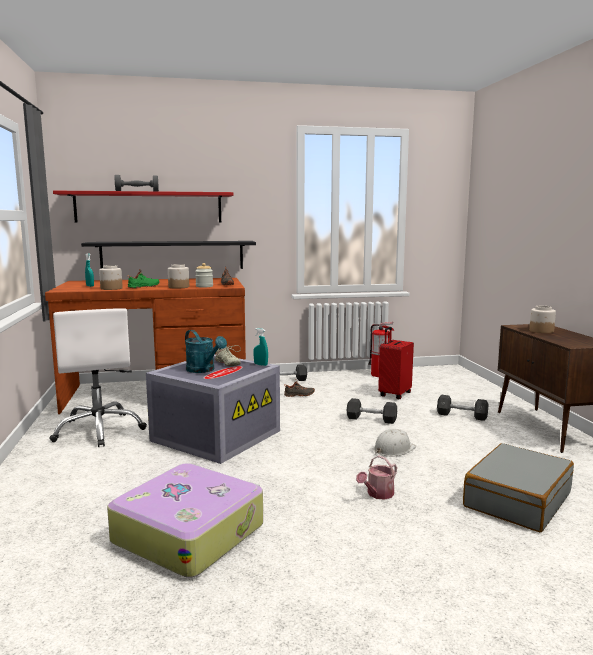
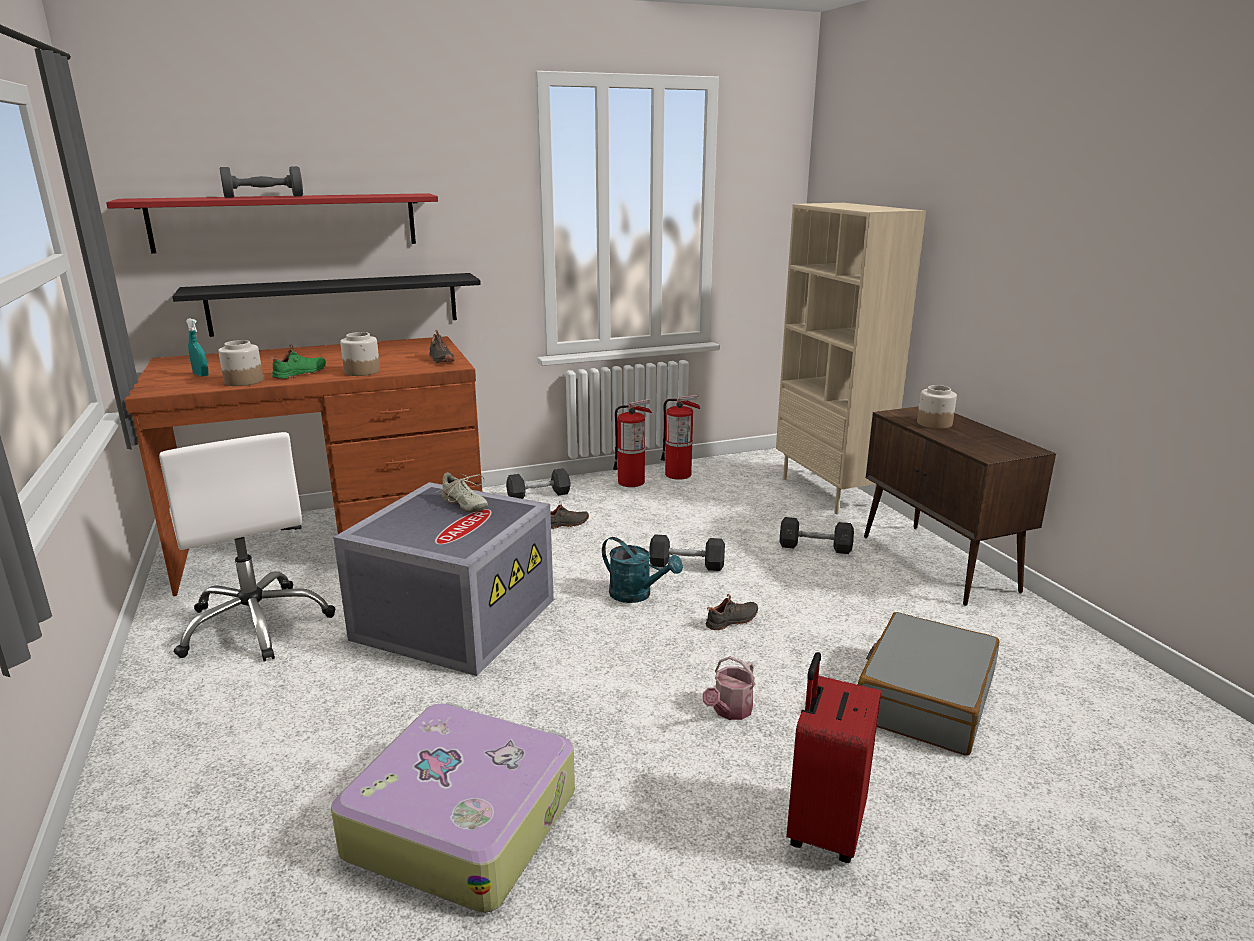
camera: 10 degrees left, 10 degrees up
turquoise watering can [185,330,227,373] -> turquoise watering can moved to [602,537,683,603]
jar [195,263,213,288] -> none
turquoise spray bottle [254,328,268,366] -> none
white hard hat [374,429,417,457] -> black shoe [705,594,758,630]
red suitcase [378,327,414,400] -> red suitcase moved to [786,652,881,863]
none -> fire extinguisher [613,399,652,487]
none -> beige bookcase [776,203,926,514]

